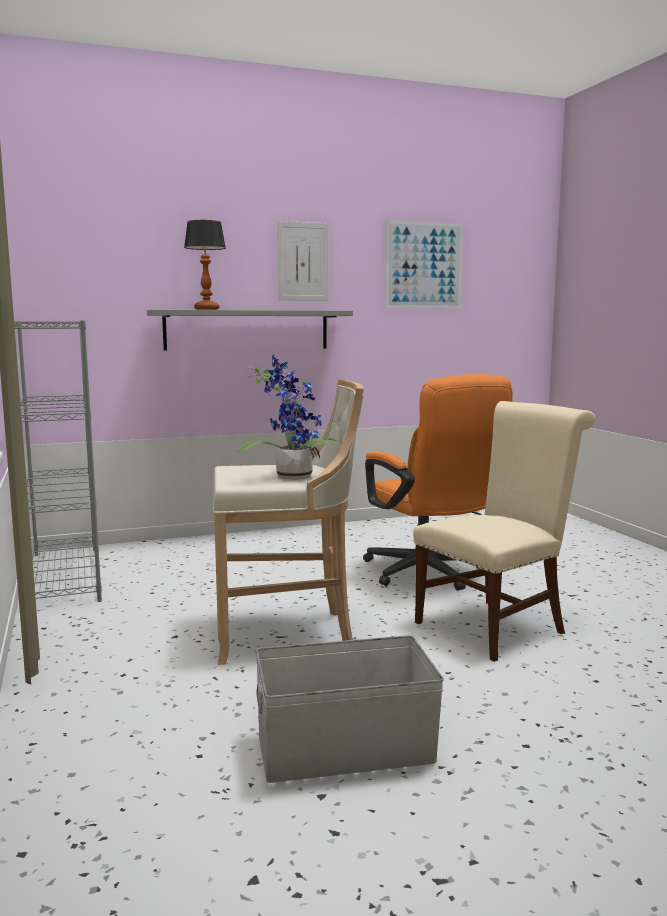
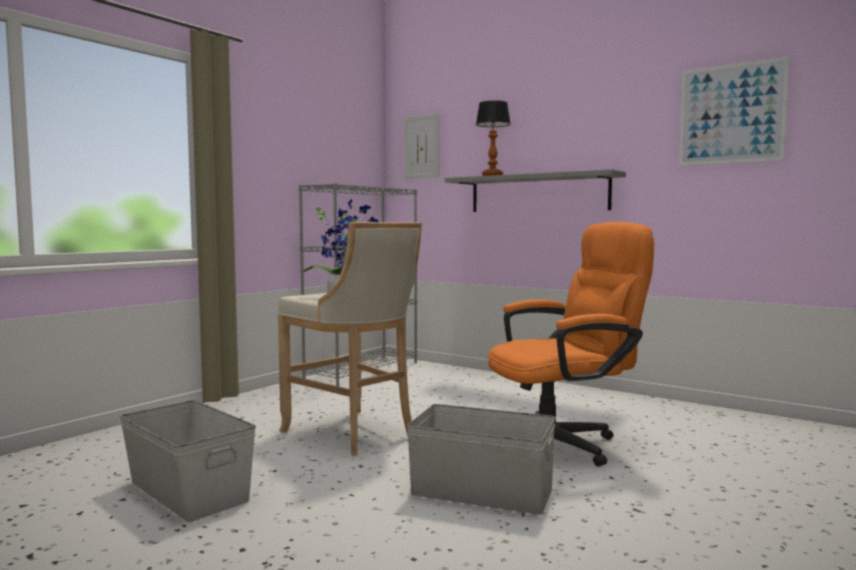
camera: 55 degrees right, 5 degrees down
picture [277,221,328,301] -> picture moved to [405,113,439,179]
orange office chair [363,374,513,591] -> orange office chair turned 135 degrees counterclockwise [488,222,655,467]
beige chair [413,401,595,662] -> grey storage box [407,404,556,515]

